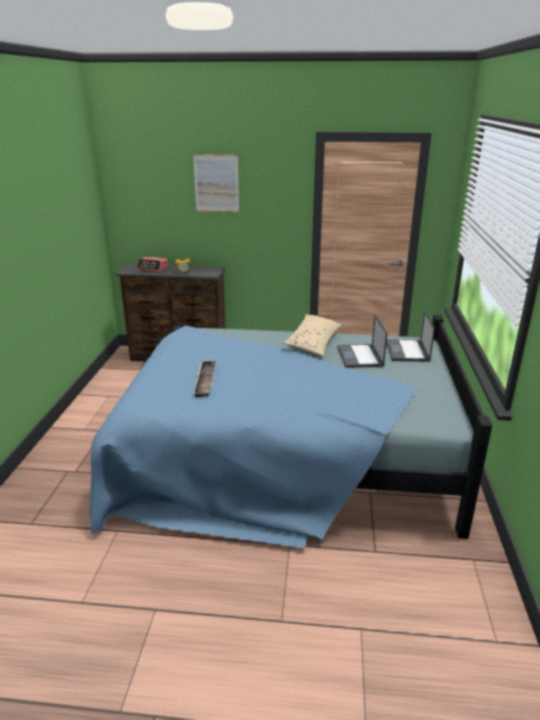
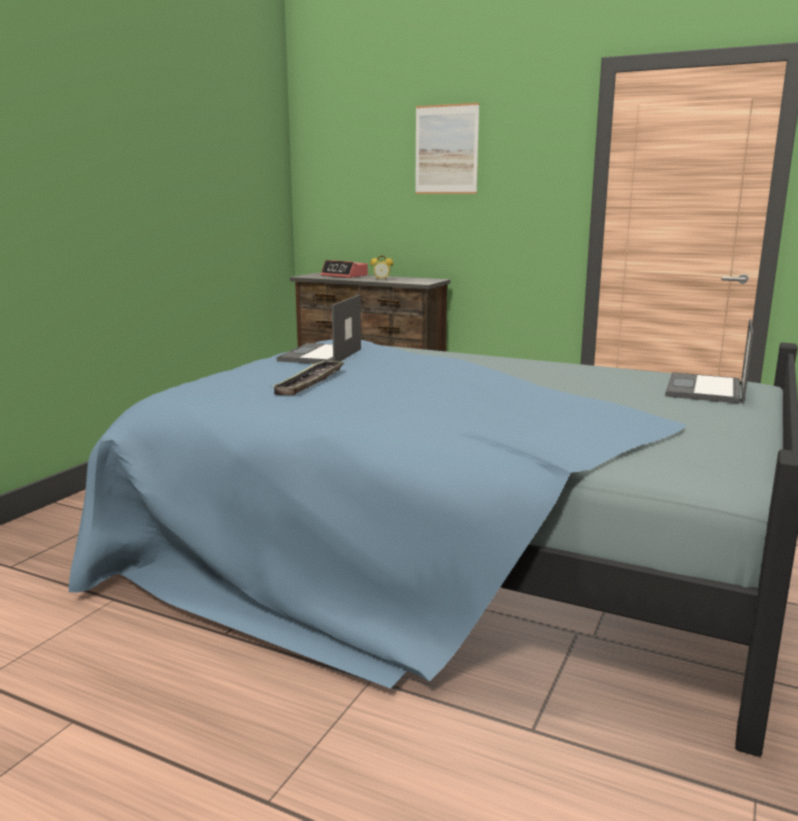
camera: 20 degrees right, 10 degrees down
beige pillow [283,314,342,356] -> none
laptop [337,315,387,368] -> laptop moved to [277,295,361,364]

